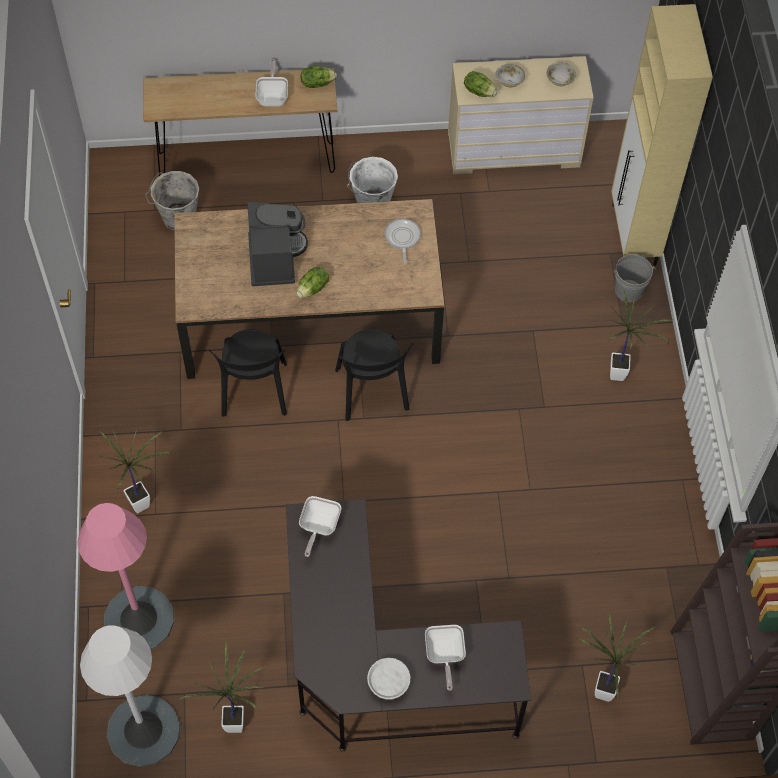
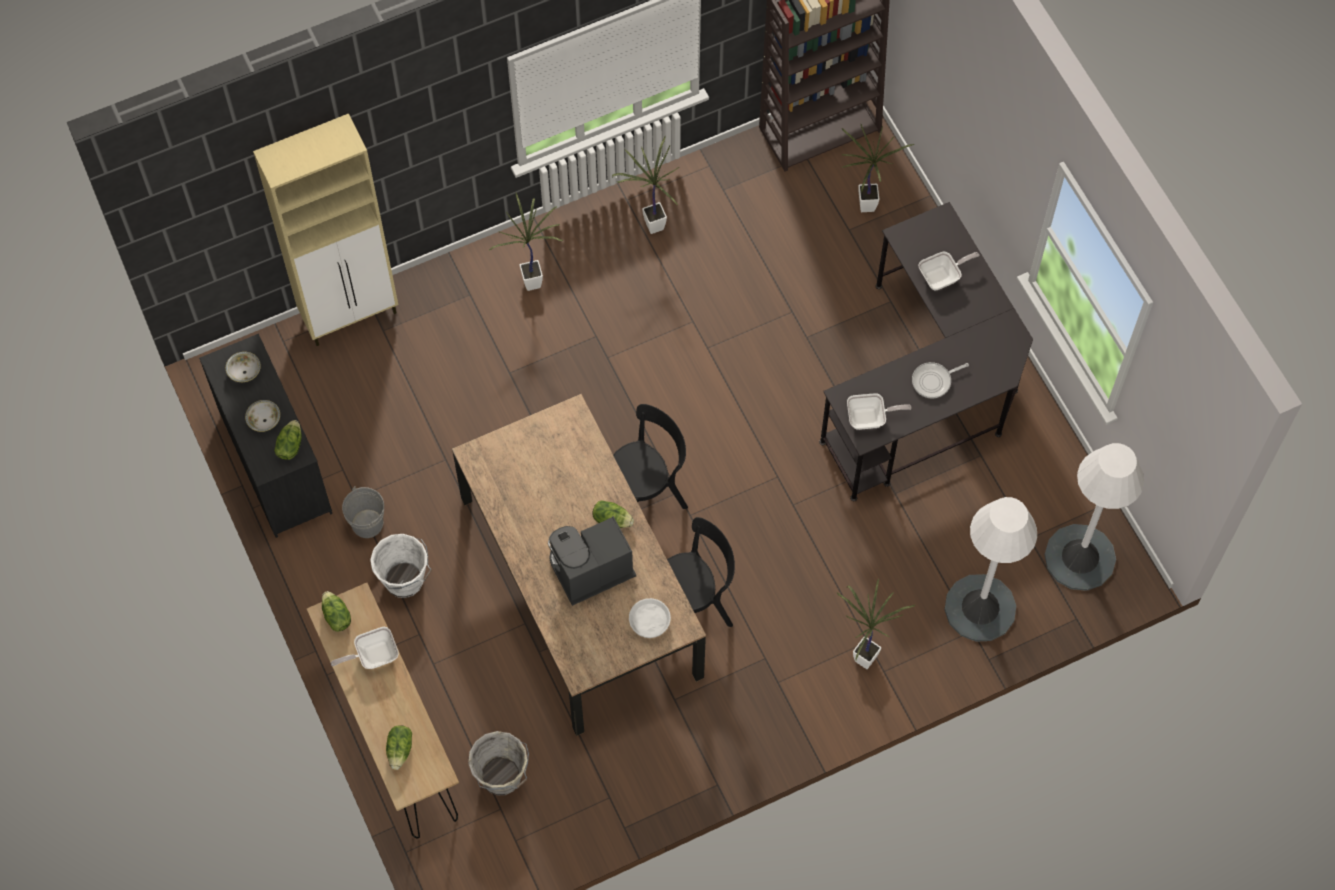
camera: 110 degrees left, 5 degrees up
pink floor lamp [77,503,174,649] -> white floor lamp [944,497,1037,642]
potted plant [179,640,266,733] -> potted plant moved to [612,136,679,234]
white bowl [367,658,410,700] -> white bowl moved to [629,598,671,638]
frying pan [385,218,421,264] -> frying pan moved to [912,362,969,399]
beige dresser [448,56,594,174] -> black dresser [199,334,332,538]
grey bucket [614,255,656,303] -> grey bucket moved to [342,486,384,538]
none -> lettuce [386,725,412,770]

